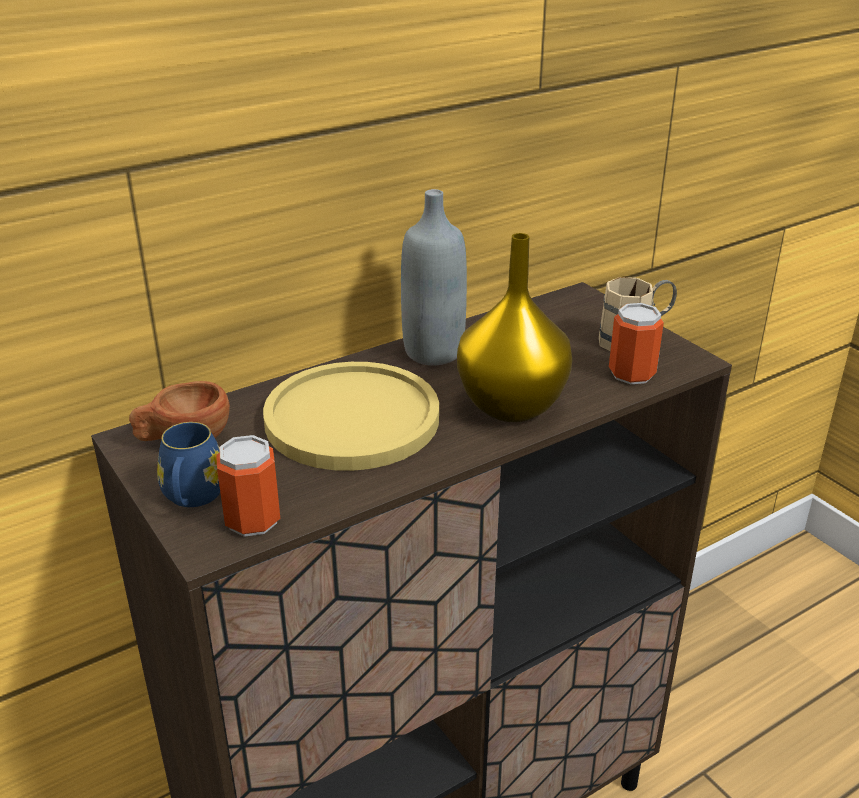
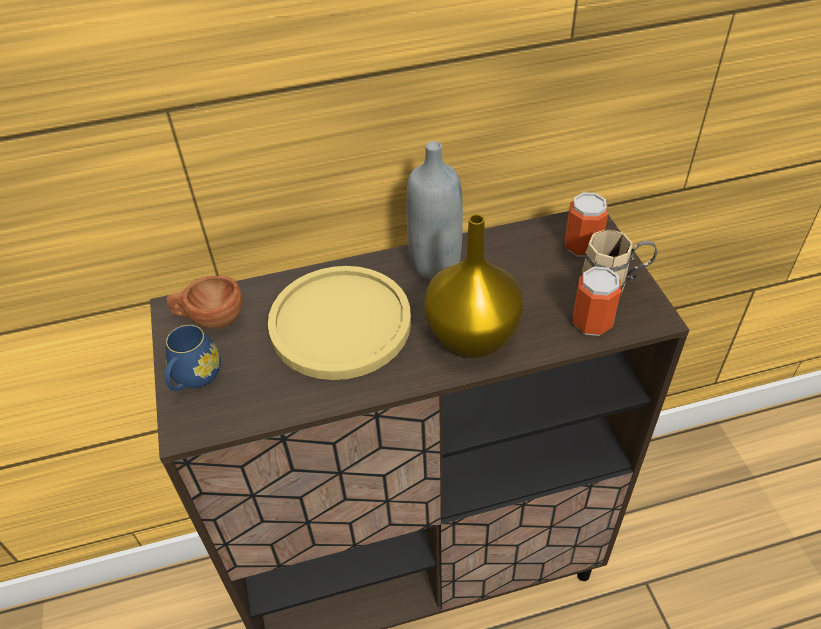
camera: 20 degrees right, 15 degrees up
can [216,435,280,537] -> can moved to [565,192,608,257]

